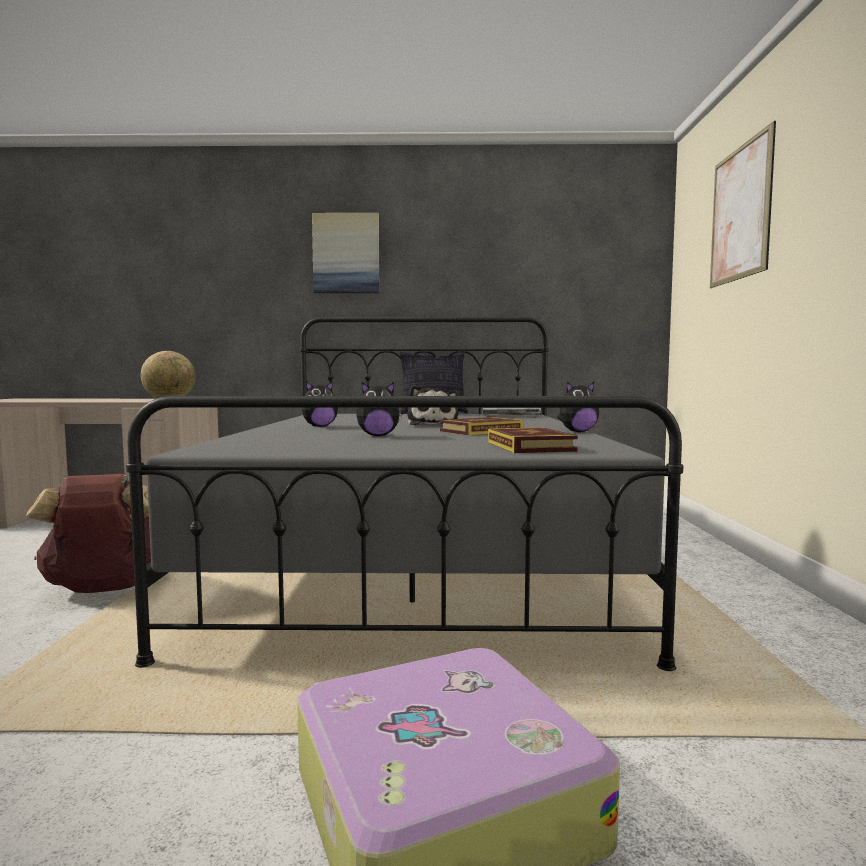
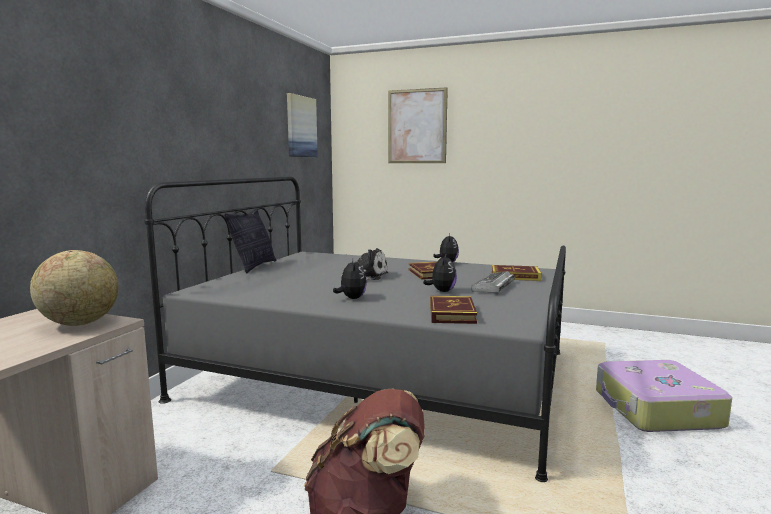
camera: 70 degrees left, 5 degrees up
picture [312,213,380,293] -> picture moved to [287,93,318,157]
keyboard [482,408,542,418] -> keyboard moved to [471,271,515,293]
none -> book [430,296,477,324]

